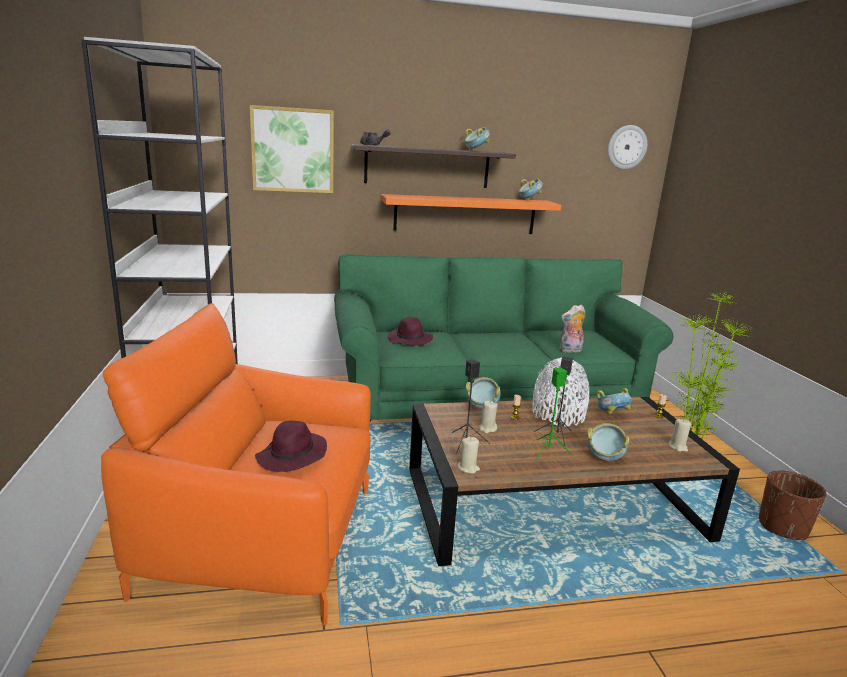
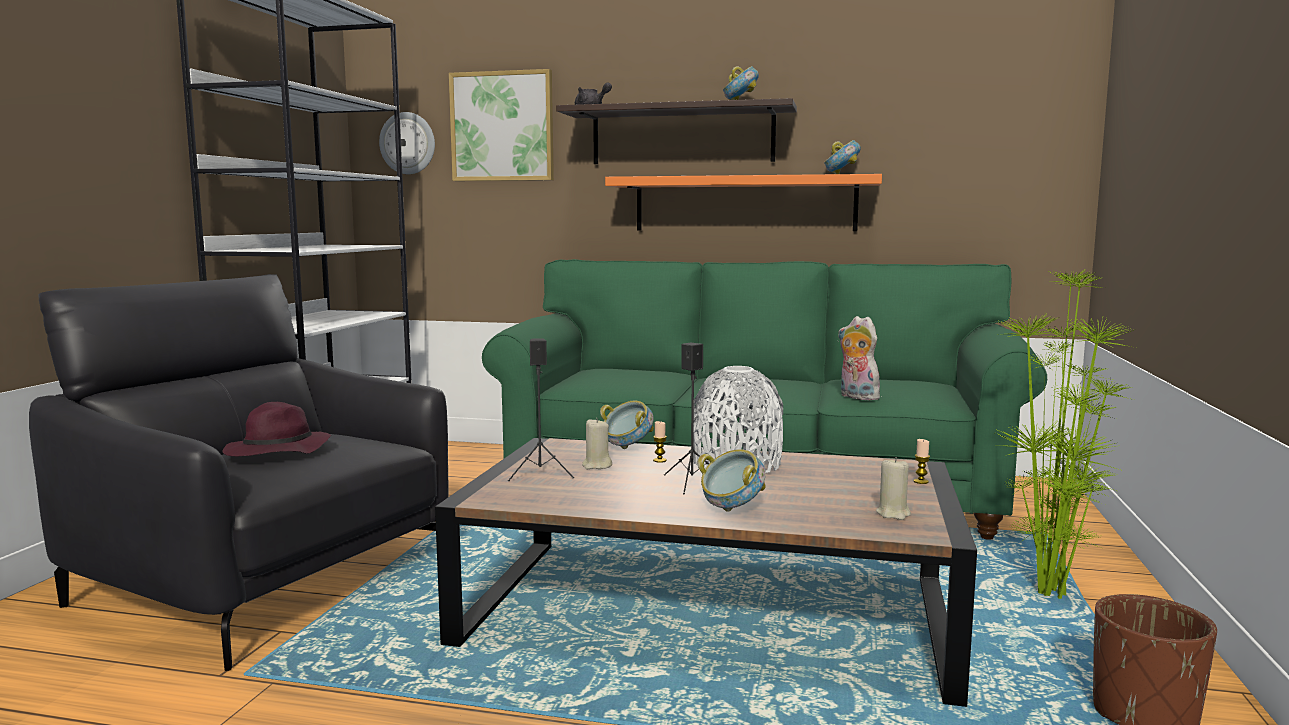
camera: 25 degrees right, 10 degrees down
orange armchair [101,303,371,625] -> black armchair [29,274,448,671]
purple hat [388,317,433,346] -> none
beige candle [457,437,480,474] -> none
green speaker [536,367,573,461] -> none
plush toy [559,305,585,353] -> plush toy turned 45 degrees clockwise [838,316,880,400]
bowl [596,388,632,414] -> none
wall clock [608,125,647,169] -> wall clock moved to [379,112,435,174]

